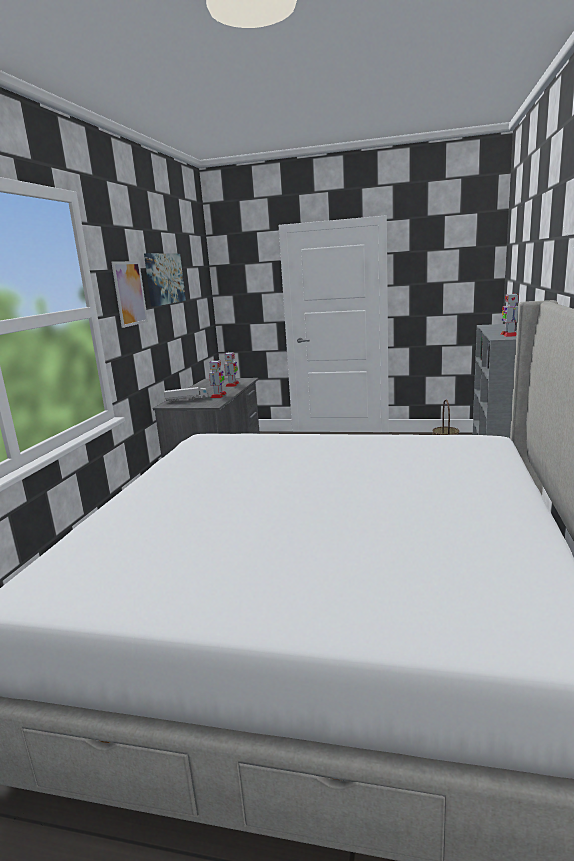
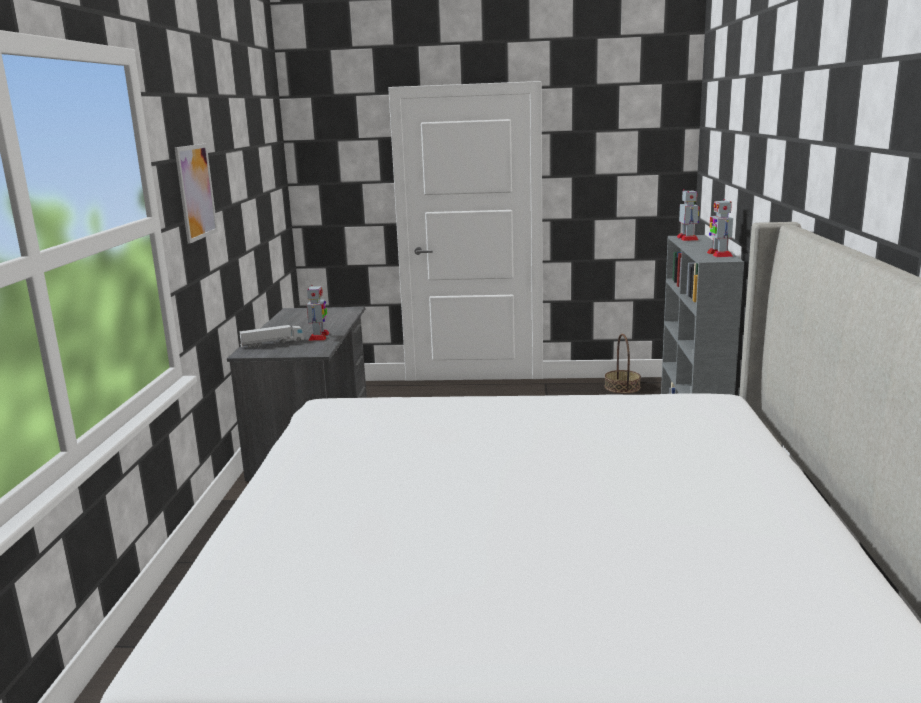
camera: 10 degrees left, 0 degrees up
picture [144,253,186,307] -> none
toy robot [224,352,239,387] -> toy robot moved to [677,189,699,241]

